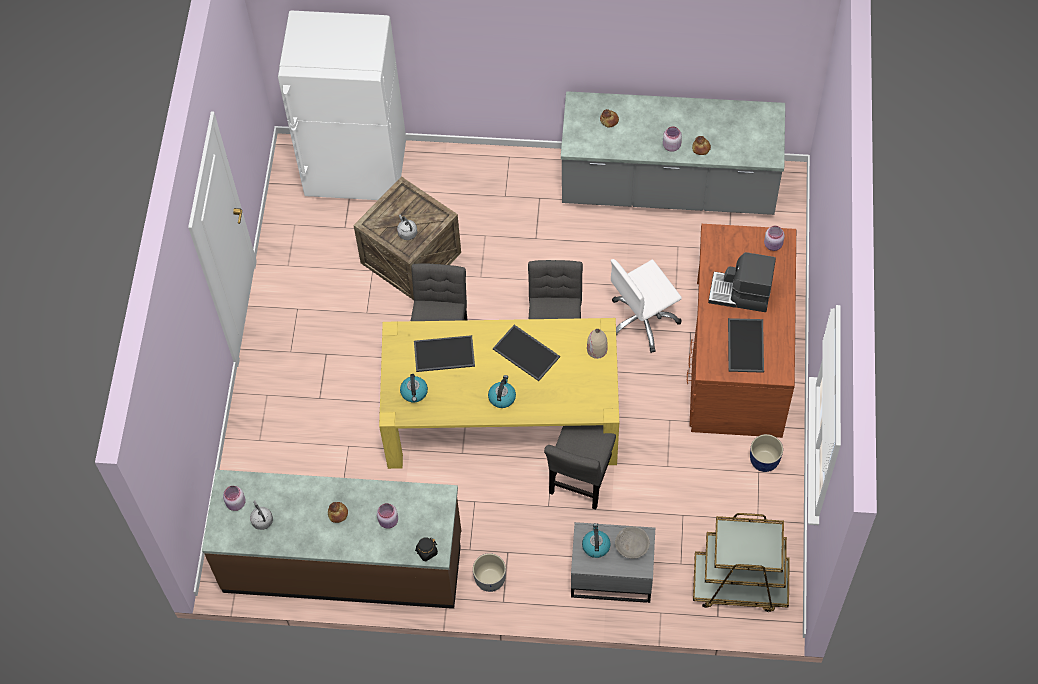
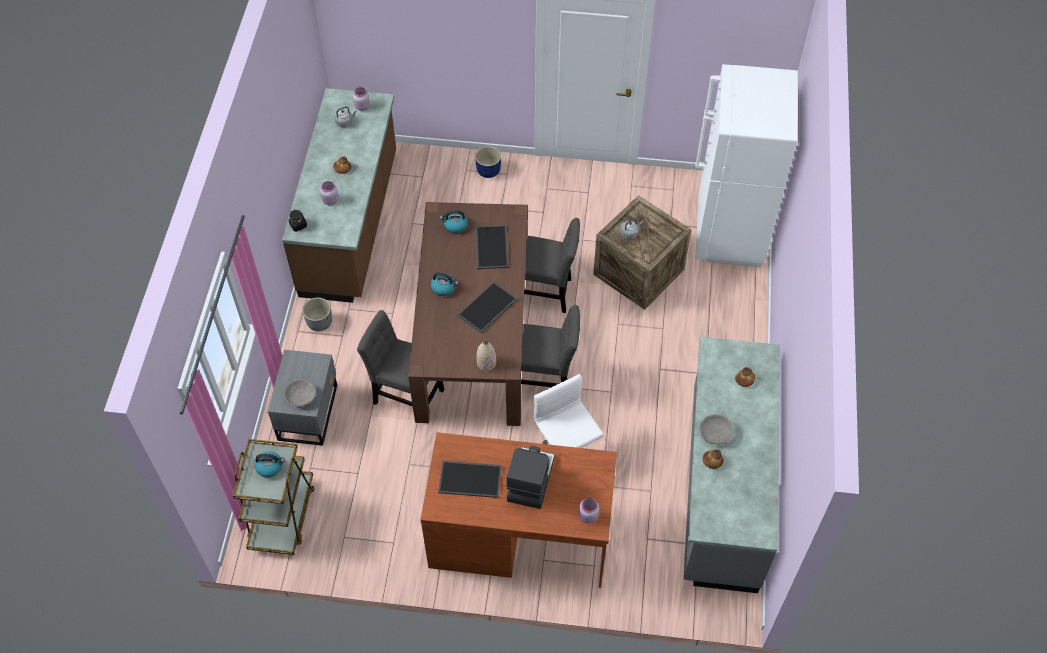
camera: 90 degrees right, 5 degrees down
yellow dining table [379,318,619,469] -> brown dining table [408,202,528,426]
kettle [582,523,611,558] -> kettle moved to [254,451,285,478]
pink jar [663,126,682,152] -> grey bowl [700,414,734,444]
blue planter [750,434,783,472] -> blue planter moved to [475,146,501,178]

